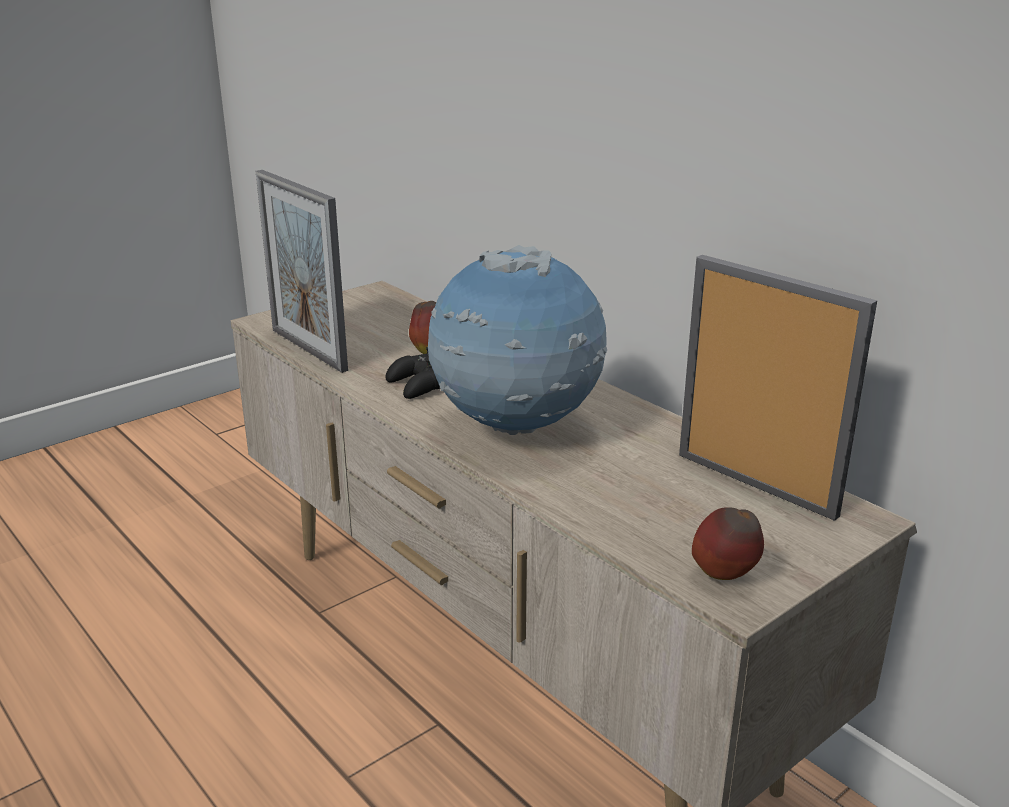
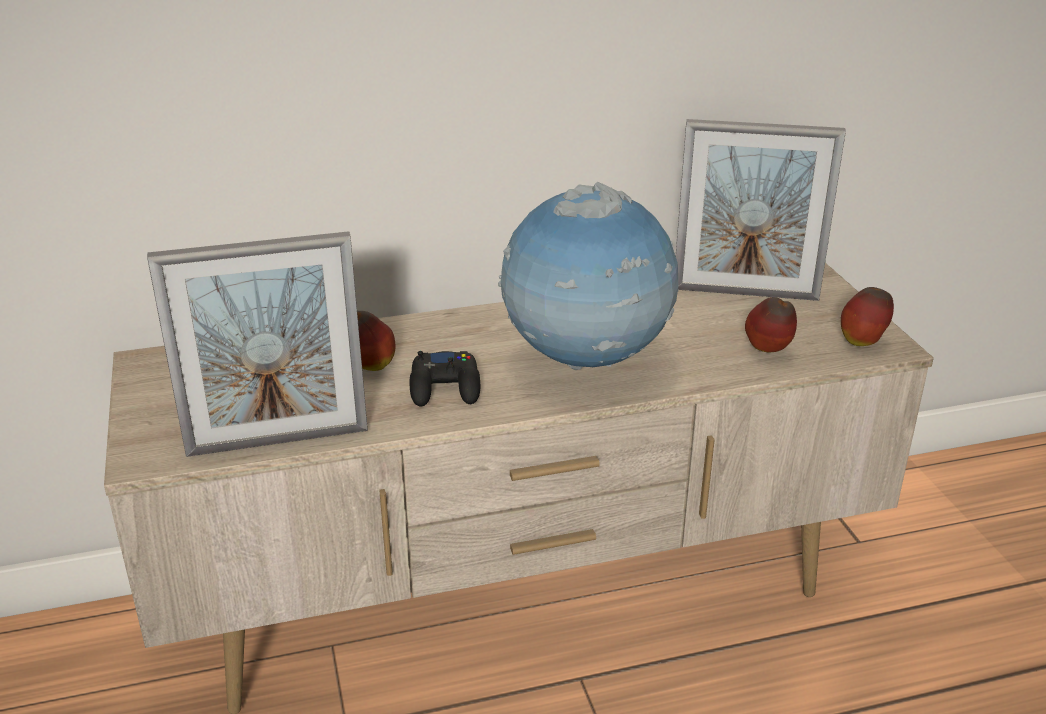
camera: 65 degrees left, 5 degrees up
picture frame [679,255,877,521] -> picture frame turned 150 degrees counterclockwise [676,119,846,301]
none -> apple [745,297,797,352]

